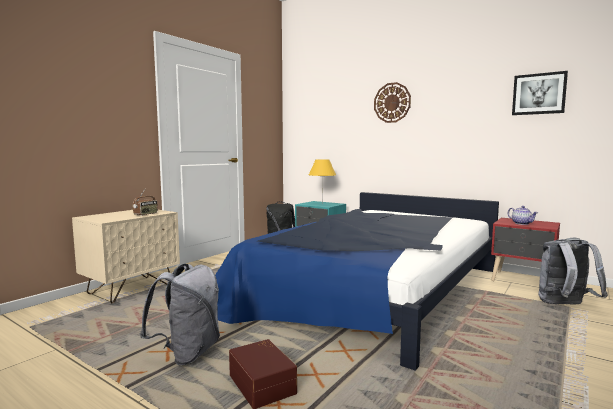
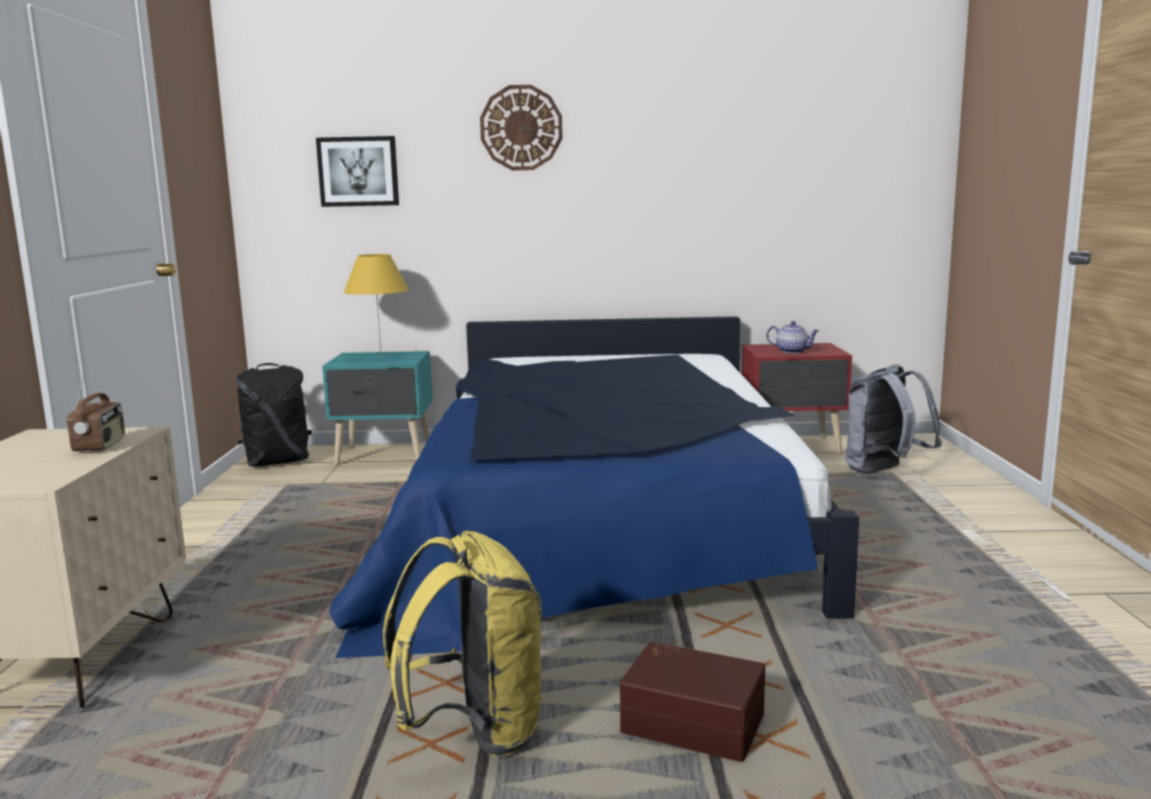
camera: 35 degrees left, 5 degrees up
grey backpack [140,264,220,365] -> yellow backpack [383,531,544,757]
picture [512,71,568,115] -> picture moved to [316,136,399,207]

